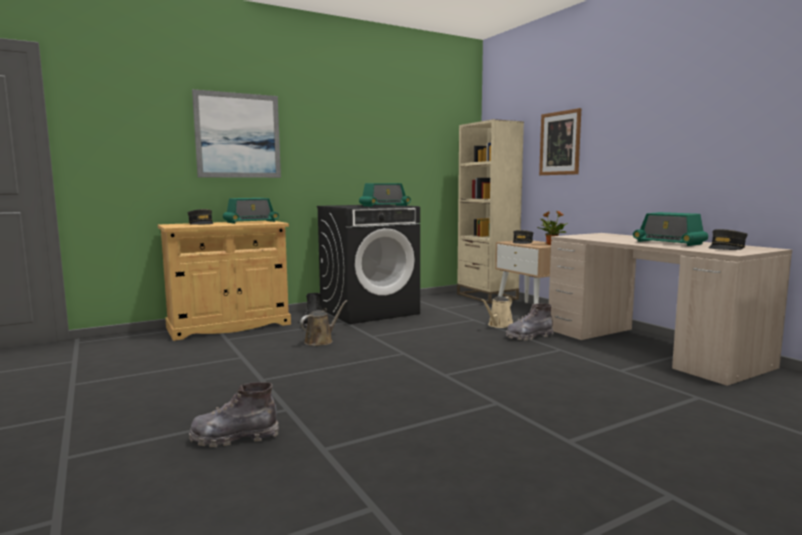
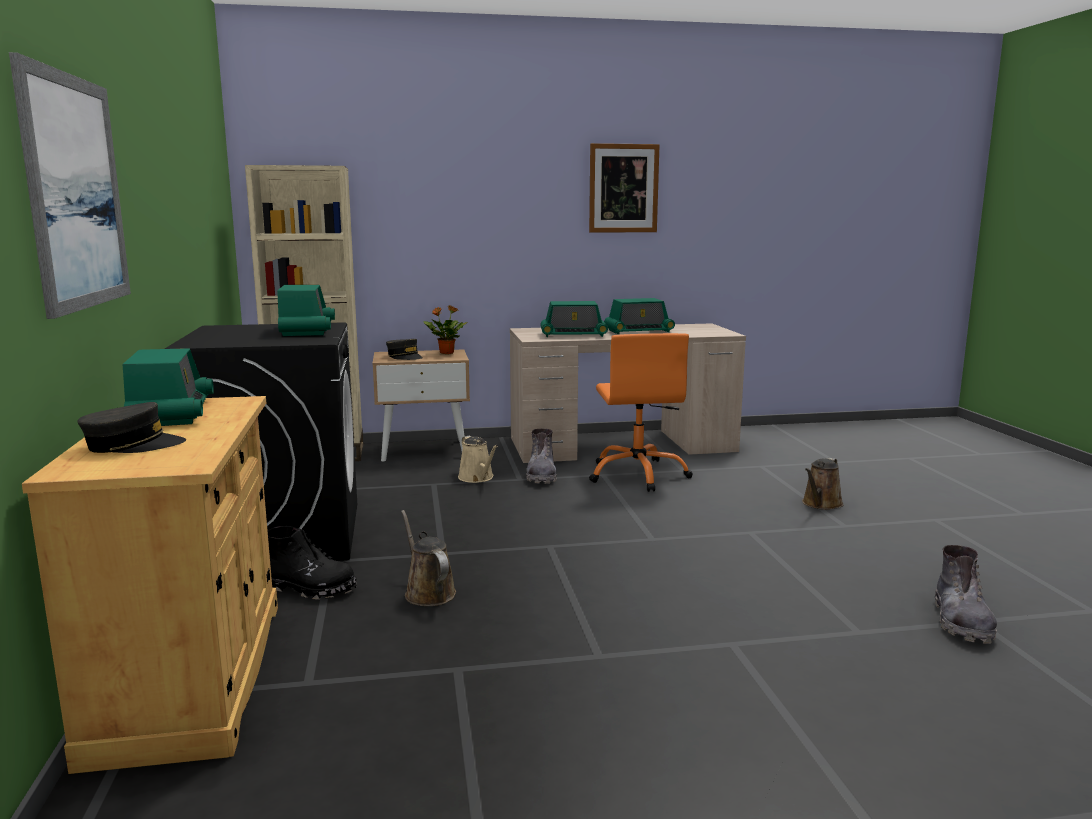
camera: 70 degrees left, 5 degrees up
grey boot [189,382,279,447] -> grey boot moved to [935,545,997,644]
picture [539,108,581,175] -> picture moved to [589,143,660,233]
grey cap [709,229,748,250] -> none
none -> radio [540,301,608,337]
none -> orange office chair [589,333,693,492]
none -> brown watering can [802,458,844,510]

